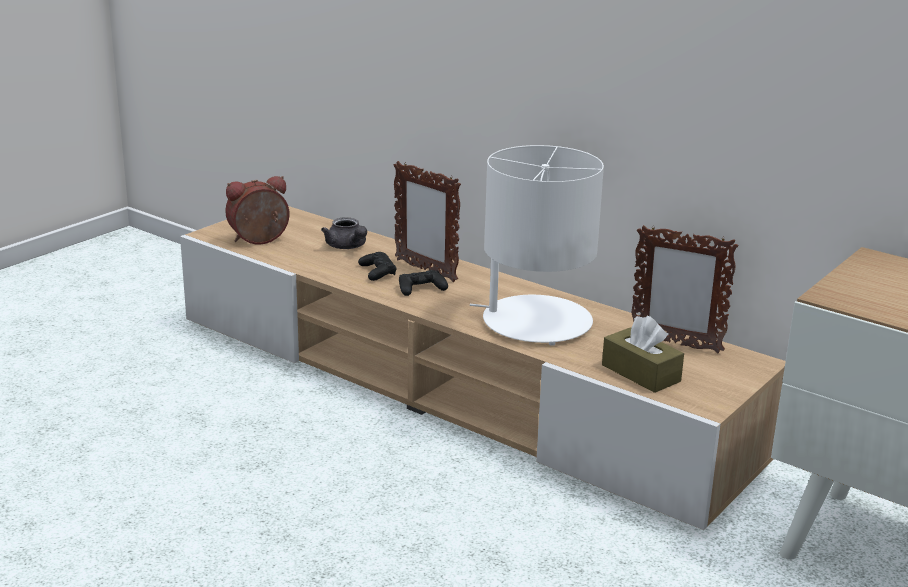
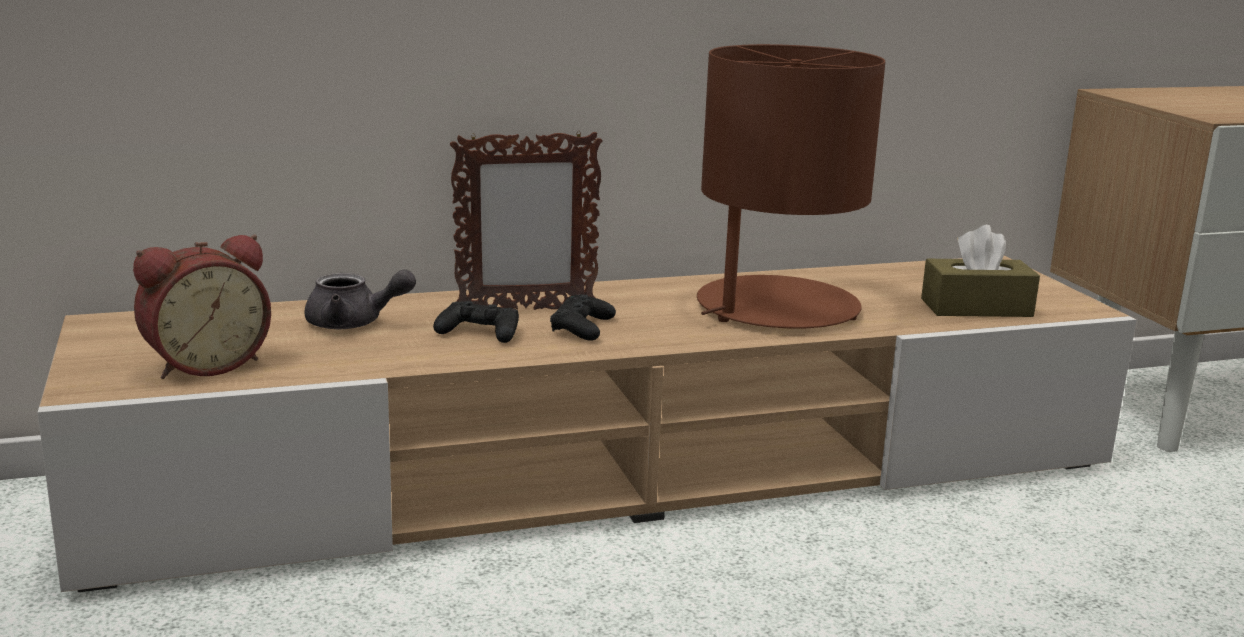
camera: 55 degrees left, 5 degrees down
alarm clock [225,176,290,245] -> alarm clock turned 135 degrees counterclockwise [133,234,271,379]
white table lamp [470,145,604,346] -> brown table lamp [697,44,885,329]
picture frame [632,225,739,353] -> none

